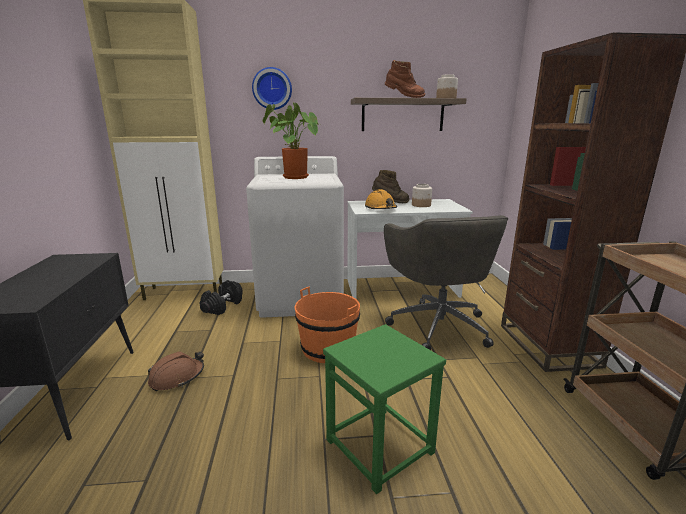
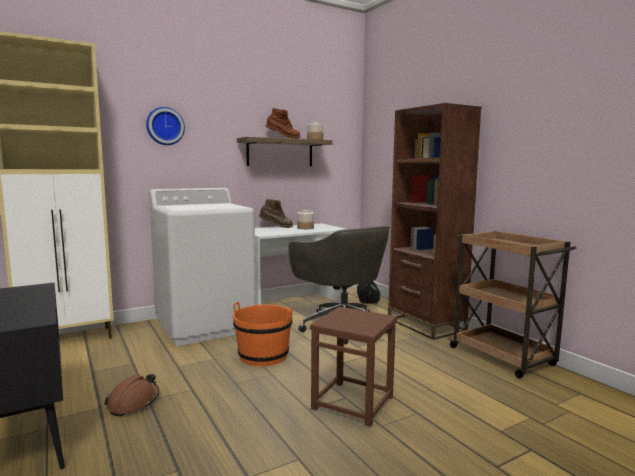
camera: 25 degrees left, 10 degrees down
black dumbbell [200,280,243,315] -> black dumbbell moved to [357,281,380,304]
potted plant [263,102,320,179] -> none
green stool [323,324,446,494] -> brown stool [310,307,397,427]
orange hard hat [365,189,397,209] -> none

